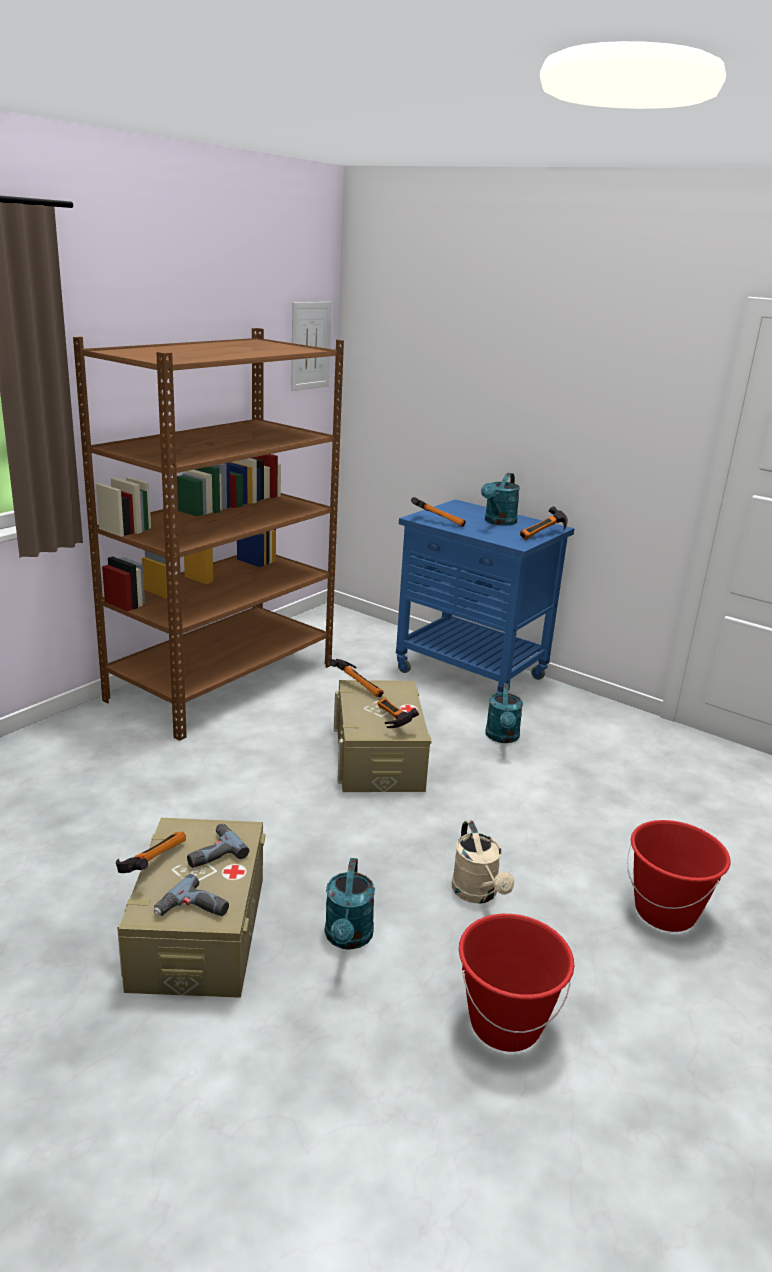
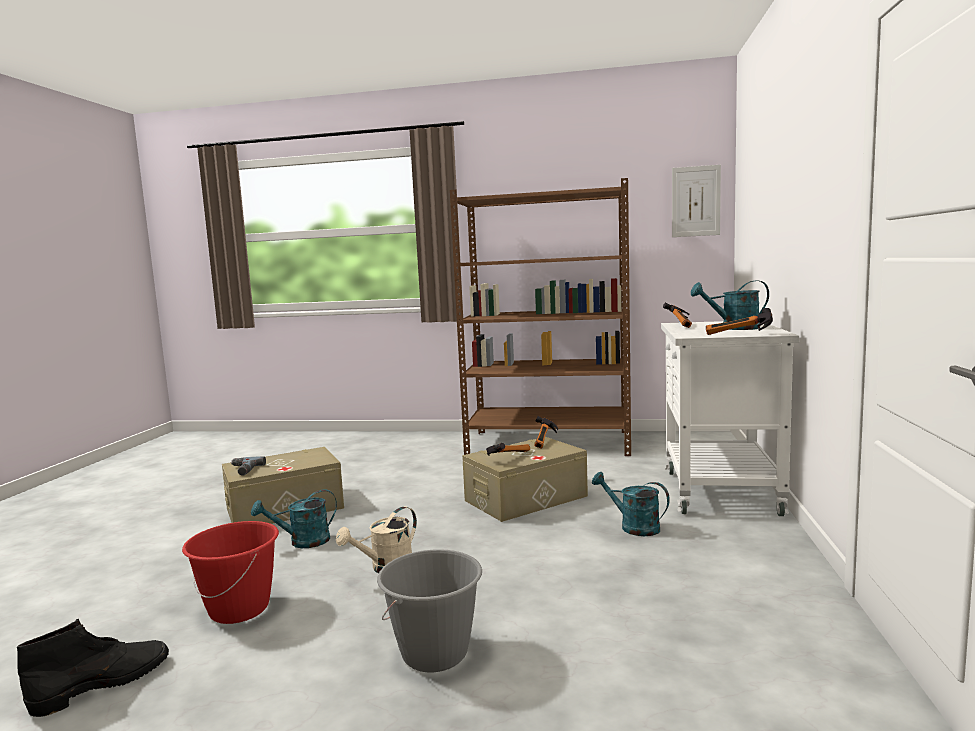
camera: 65 degrees right, 15 degrees down
hammer [116,831,186,873] -> none
power drill [187,823,250,868] -> none
blue cart [396,499,575,693] -> white cart [661,321,799,516]
turquoise watering can [485,683,523,743] -> turquoise watering can turned 60 degrees clockwise [592,472,670,536]
red bucket [627,820,730,932] -> grey bucket [377,549,482,672]
none -> black boot [17,619,169,717]

